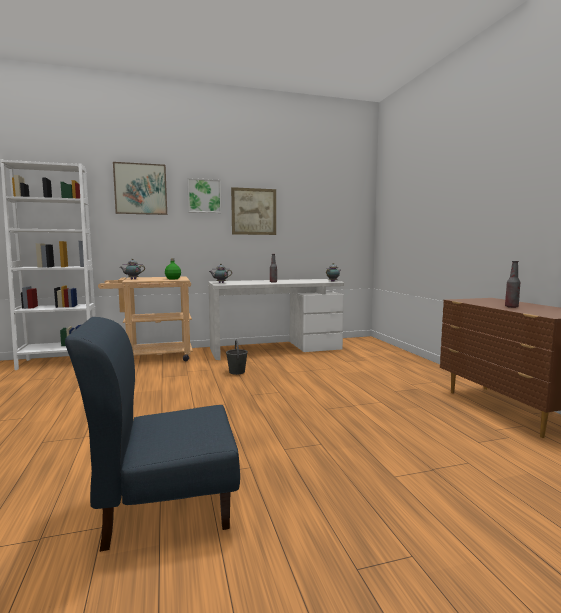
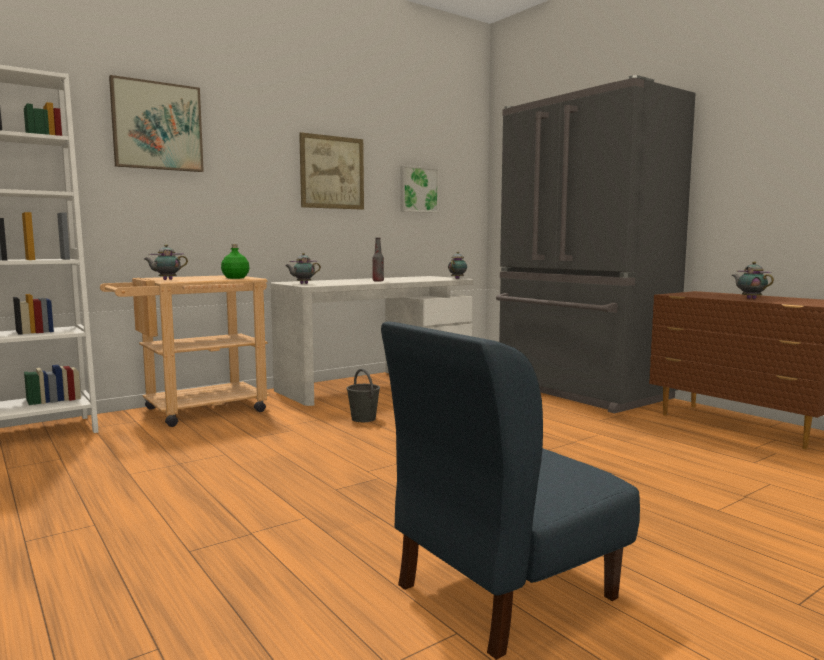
camera: 20 degrees left, 0 degrees up
picture [187,178,221,213] -> picture moved to [400,165,439,213]
bottle [505,261,520,308] -> teapot [732,262,774,299]
none -> grey fridge [496,75,696,414]

